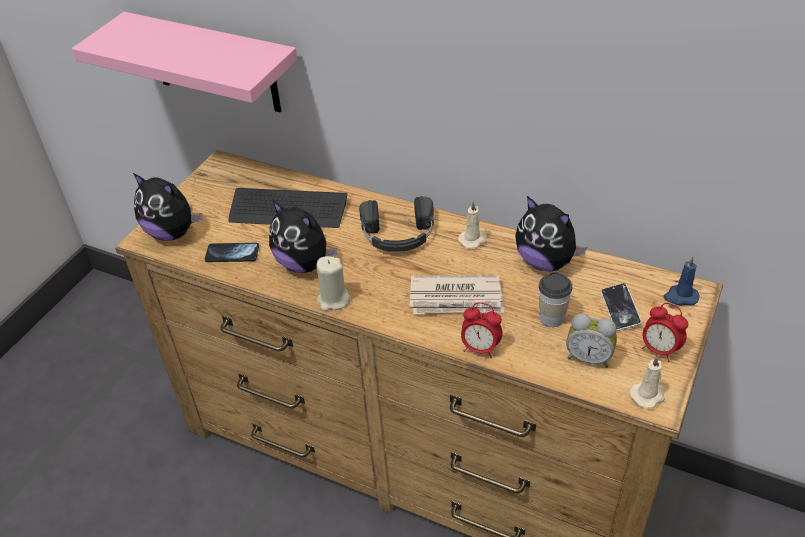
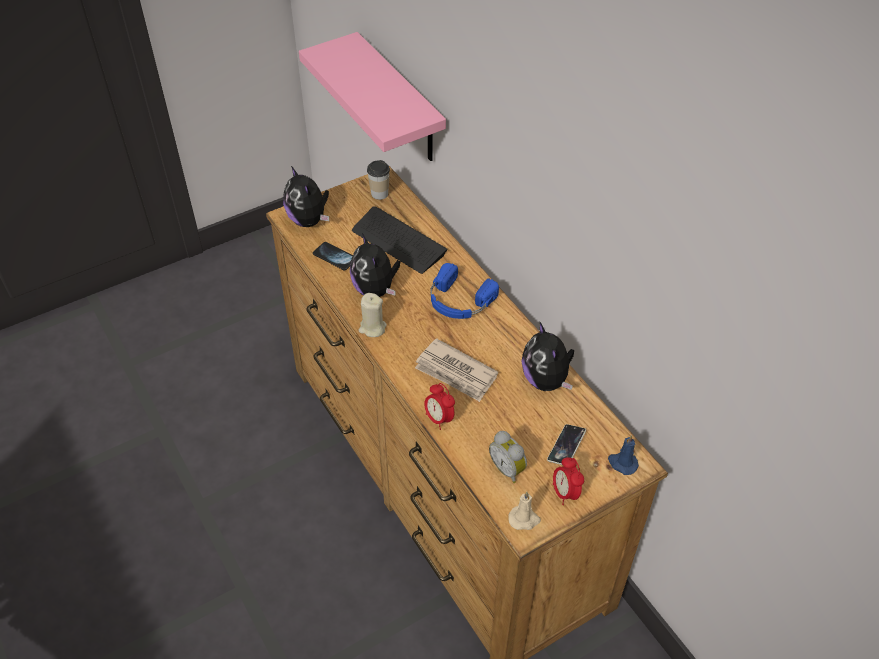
camera: 30 degrees right, 5 degrees up
black headphones [359,196,434,252] -> blue headphones [430,263,499,319]
beige candle [458,201,487,249] -> none
cup [539,272,572,327] -> cup moved to [367,160,390,200]

